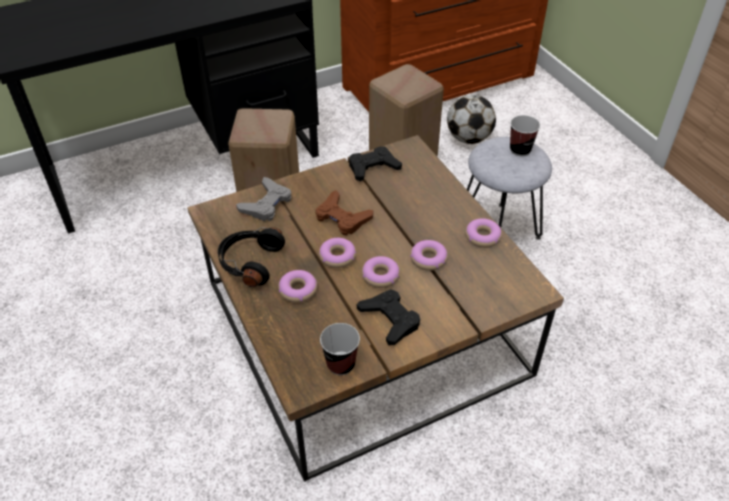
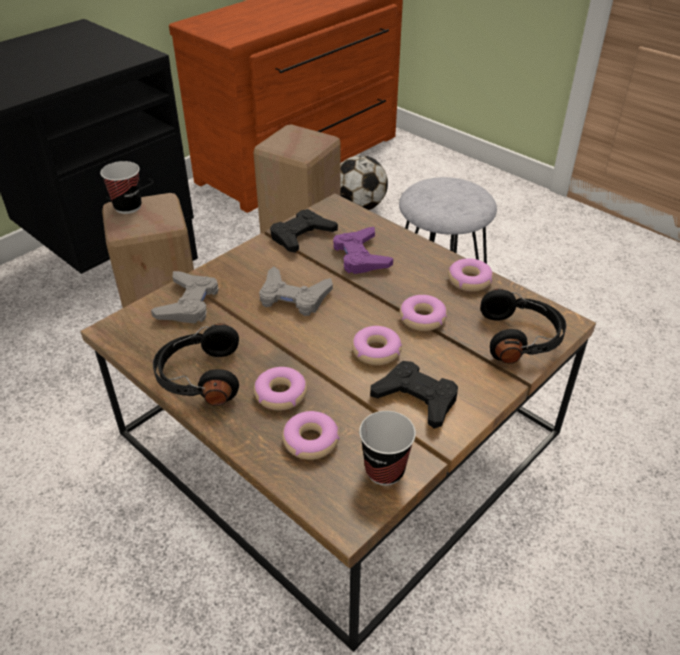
camera: 20 degrees left, 5 degrees down
brown game controller [315,190,373,235] -> grey game controller [259,266,333,316]
donut [319,238,356,268] -> donut moved to [282,411,340,460]
cup [510,115,540,156] -> cup moved to [100,161,142,214]
none -> purple game controller [333,227,393,274]
none -> black headphones [480,289,567,363]

